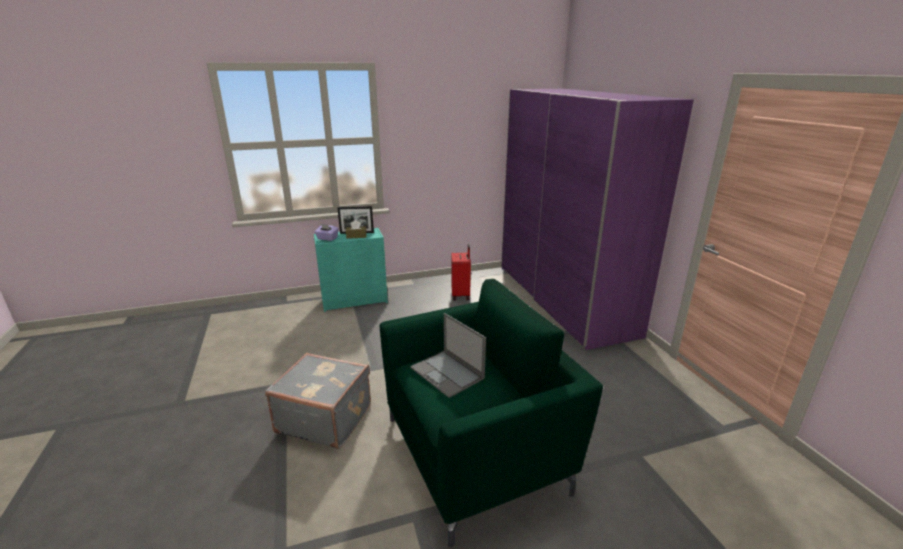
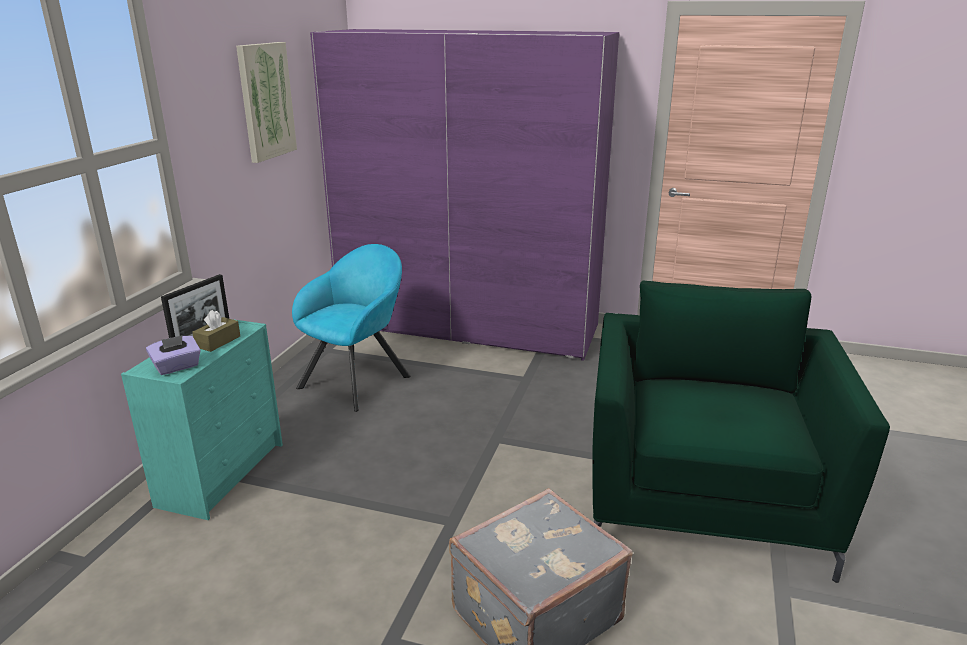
camera: 55 degrees left, 0 degrees up
laptop [410,313,486,398] -> none
red suitcase [451,244,471,301] -> turquoise armchair [292,244,411,412]
none -> picture [236,42,297,163]

